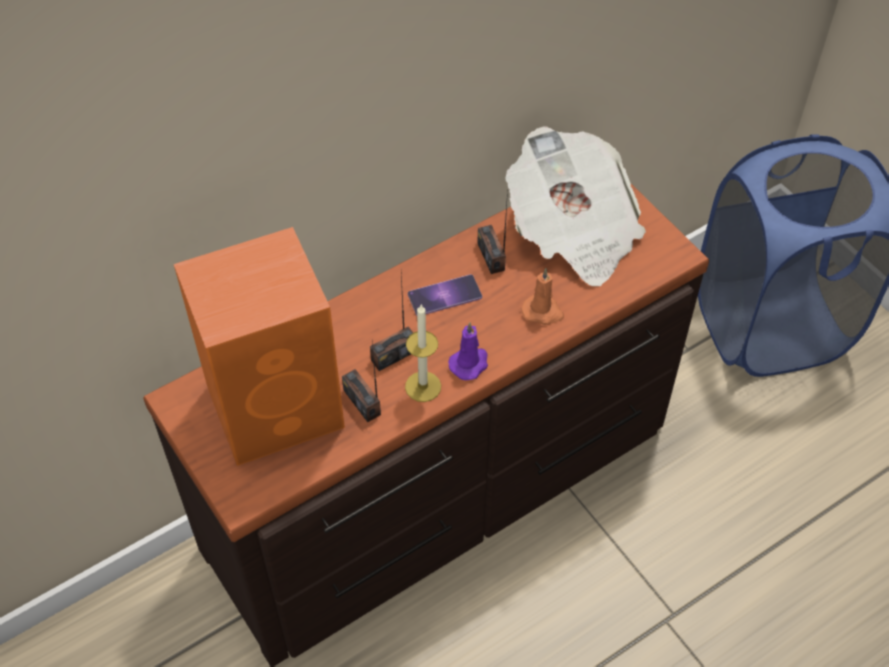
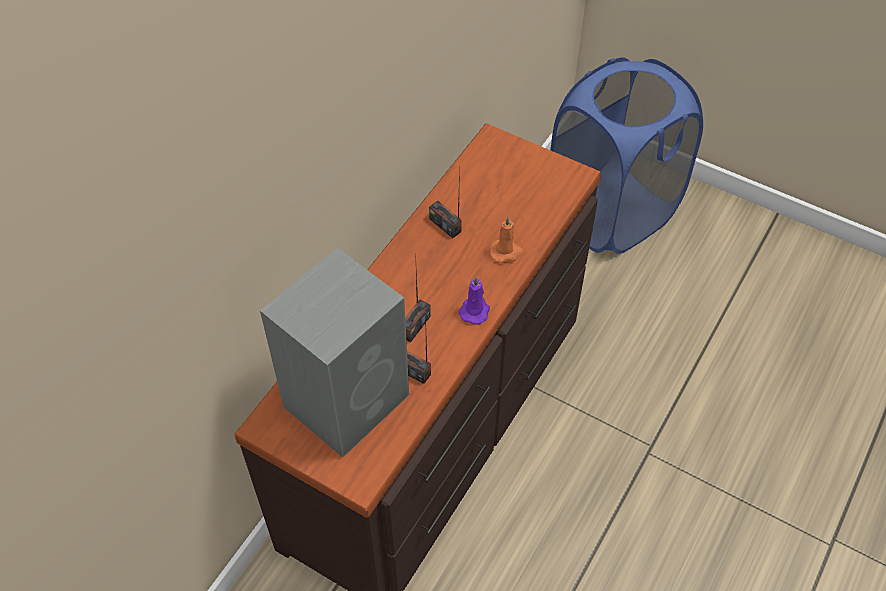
camera: 25 degrees left, 0 degrees up
orange speaker [174,227,345,466] -> grey speaker [260,248,409,457]
candle [405,305,441,402] -> none
phone [408,274,482,316] -> none
newspaper [505,126,646,286] -> none

